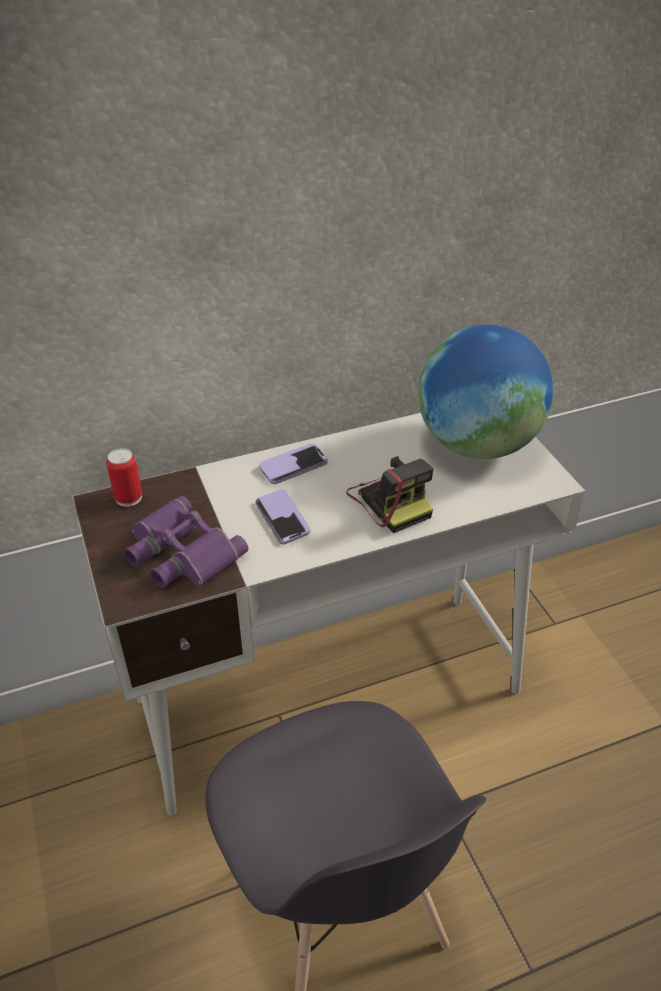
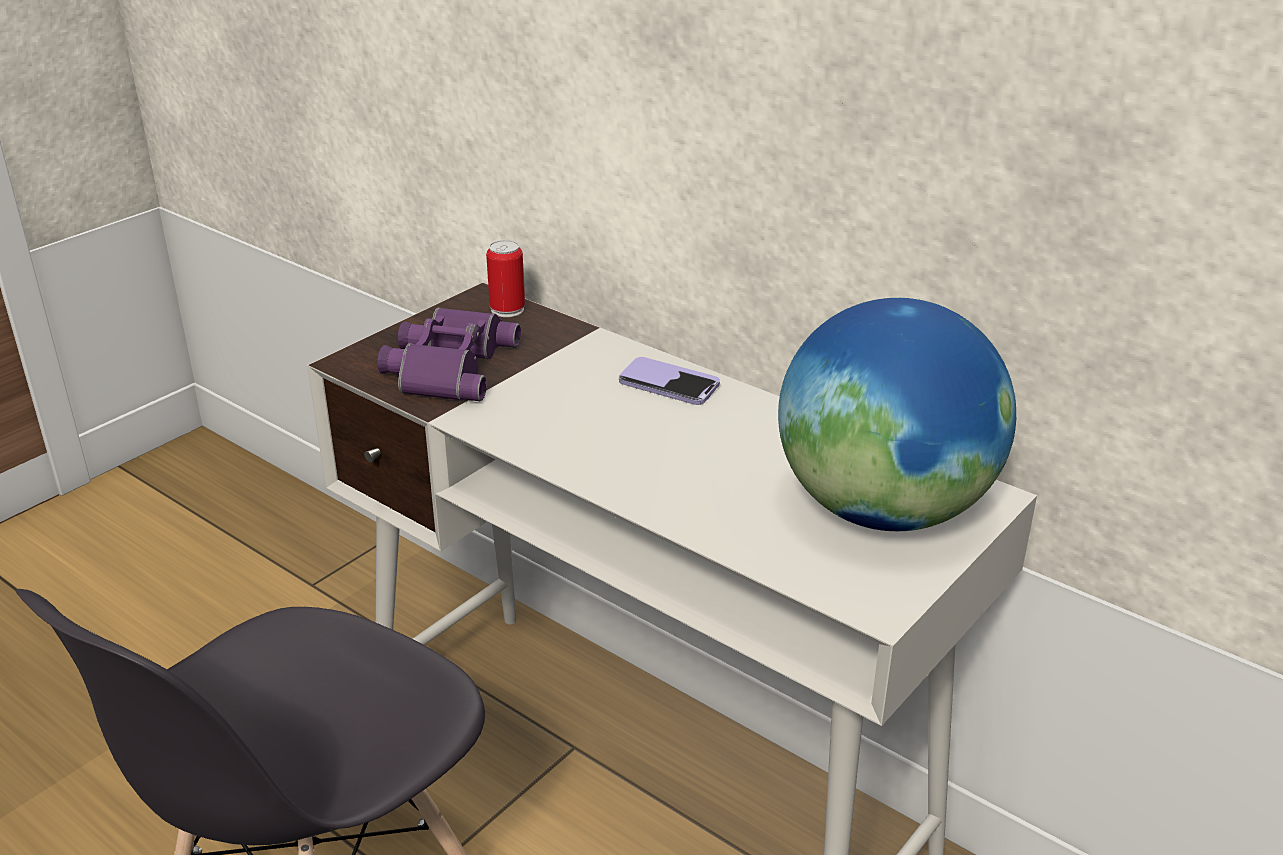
camera: 60 degrees right, 10 degrees down
phone [255,489,310,544] -> none
camera [346,456,433,533] -> none

